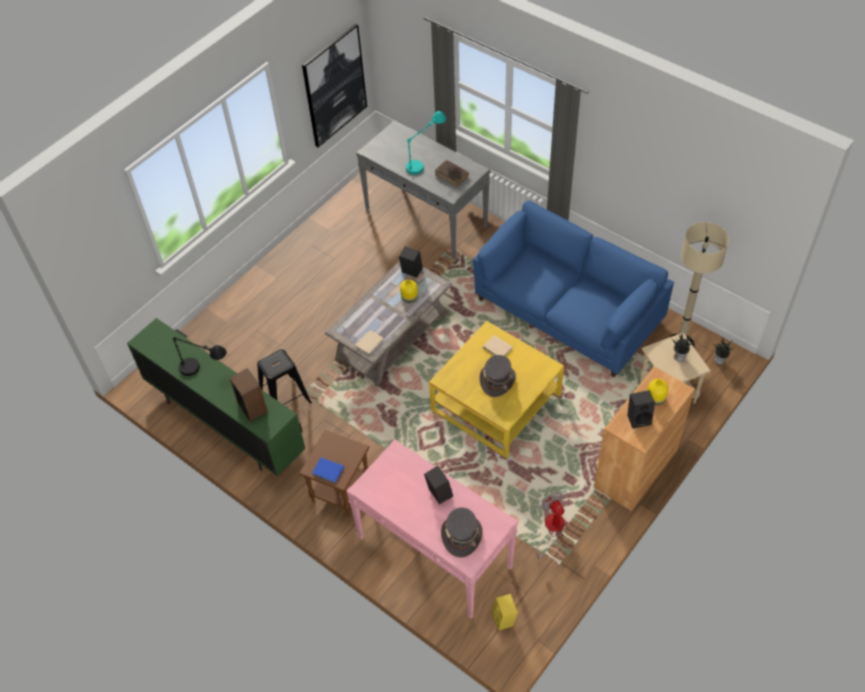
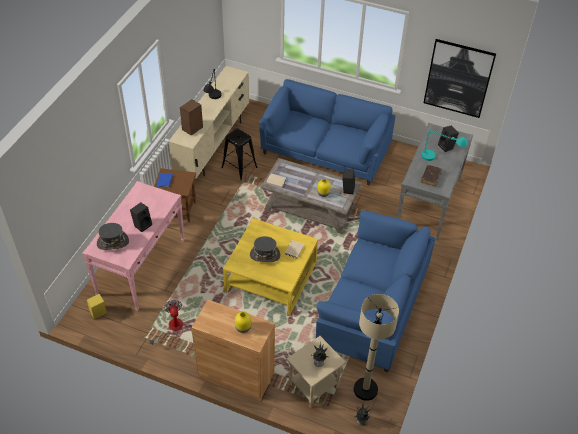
camera: 70 degrees right, 5 degrees down
green tv stand [127,318,305,476] -> beige tv stand [168,66,249,179]
fan [536,492,565,559] -> fan turned 60 degrees counterclockwise [150,300,183,345]
black speaker [627,390,655,428] -> black speaker moved to [438,125,459,152]
none -> blue sofa [259,79,396,185]

